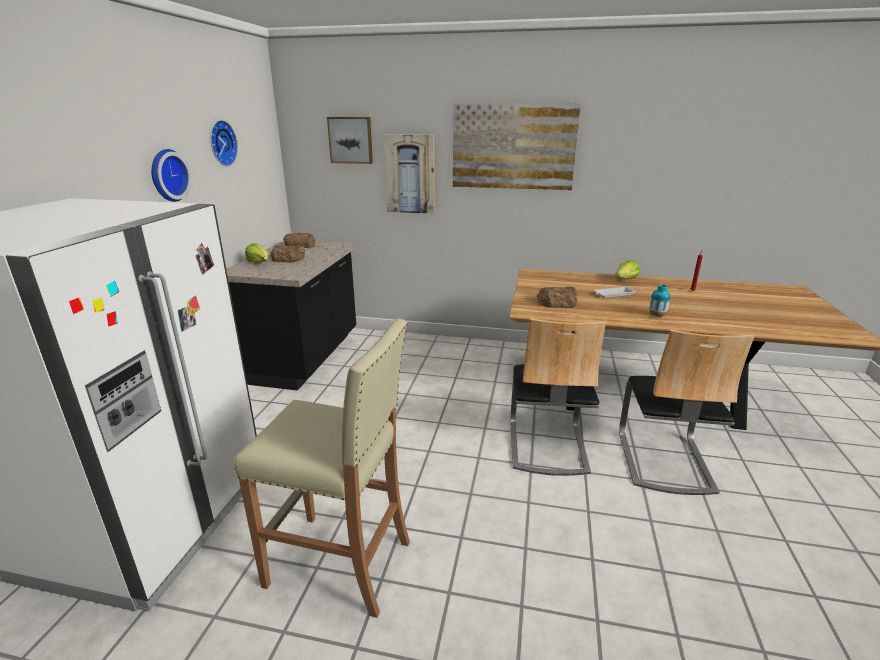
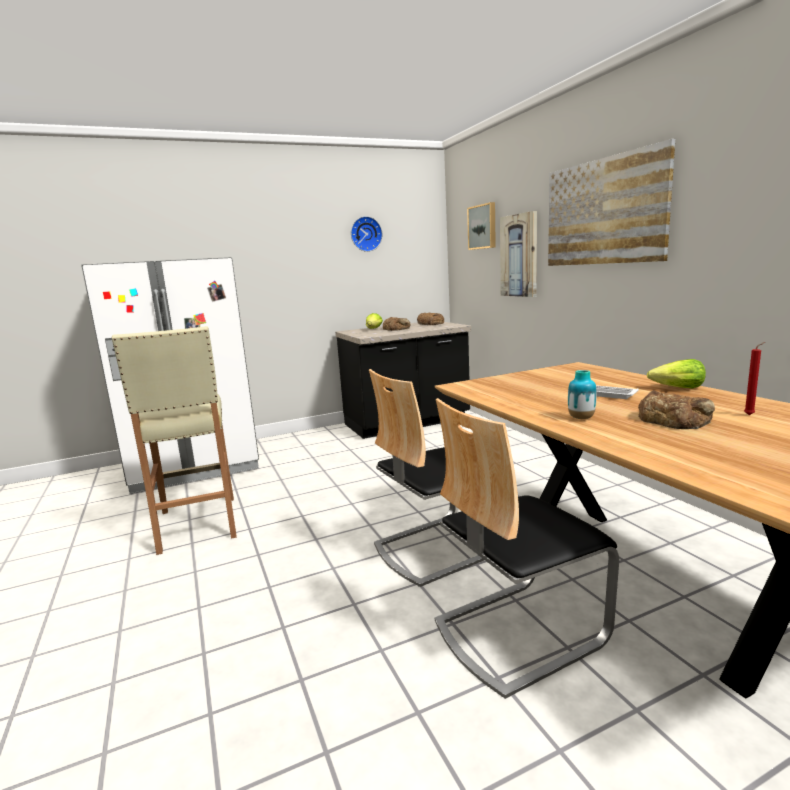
camera: 55 degrees right, 10 degrees down
wall clock [151,149,191,202] -> none
bread [537,287,578,308] -> bread moved to [638,390,715,429]

